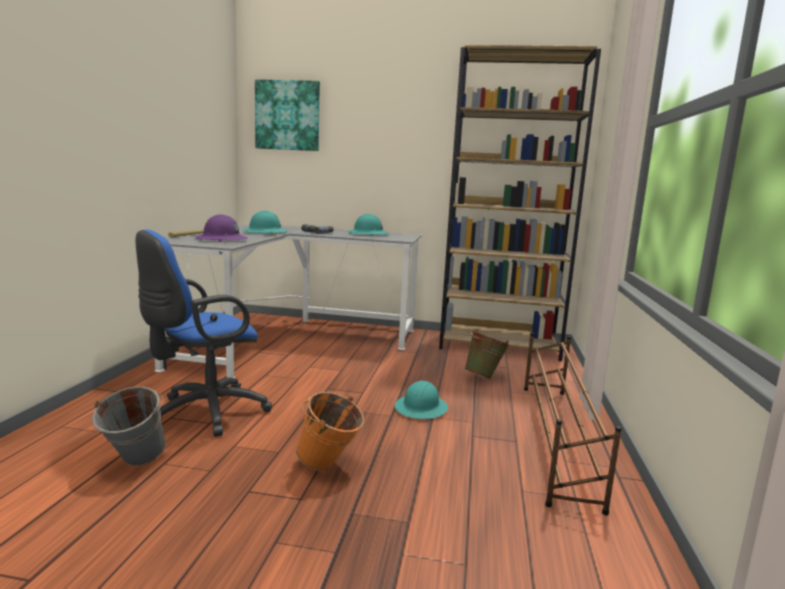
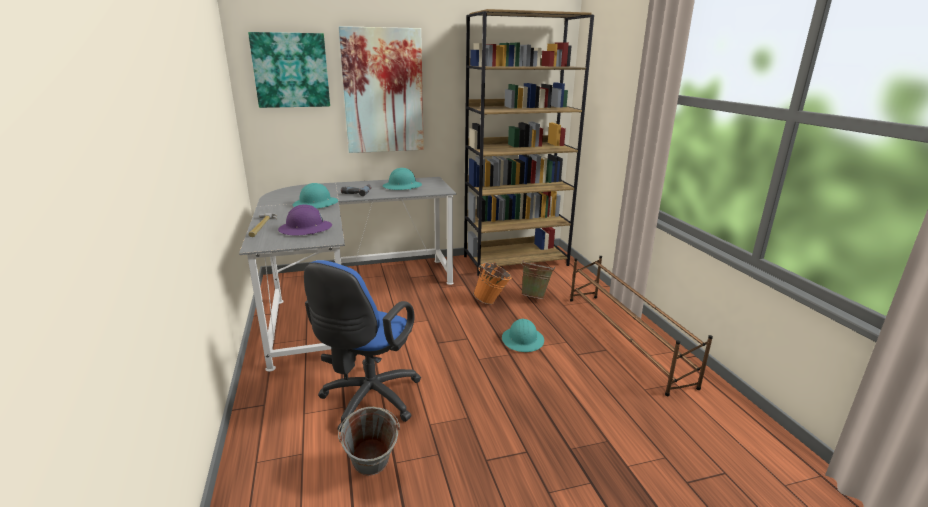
camera: 25 degrees left, 10 degrees up
orange bucket [296,392,364,471] -> orange bucket moved to [473,262,512,304]
none -> picture [339,26,424,153]

